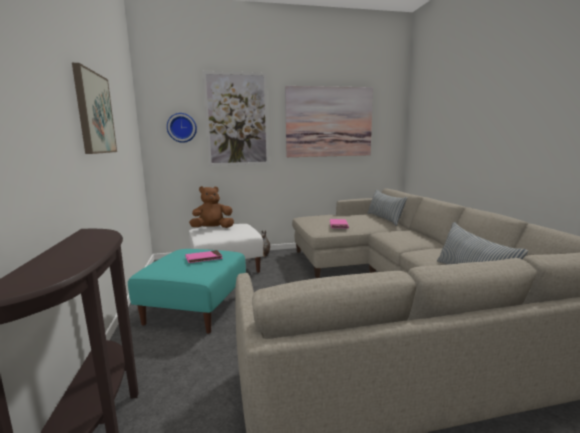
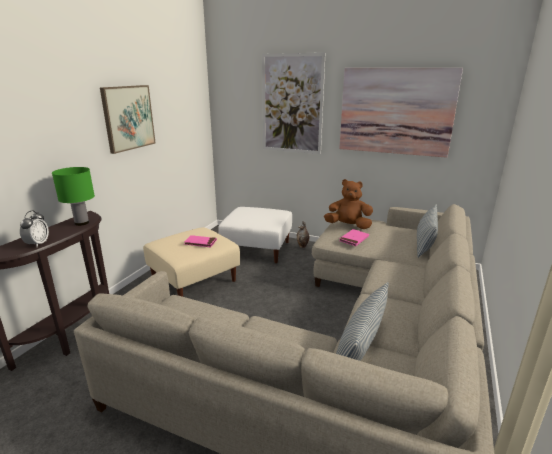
camera: 35 degrees right, 10 degrees up
turquoise ottoman [128,249,246,334] -> beige ottoman [143,227,240,297]
wall clock [167,113,197,143] -> none
brown plush toy [189,186,234,228] -> brown plush toy moved to [324,179,373,229]
none -> alarm clock [20,210,49,247]
none -> green table lamp [52,167,95,226]

